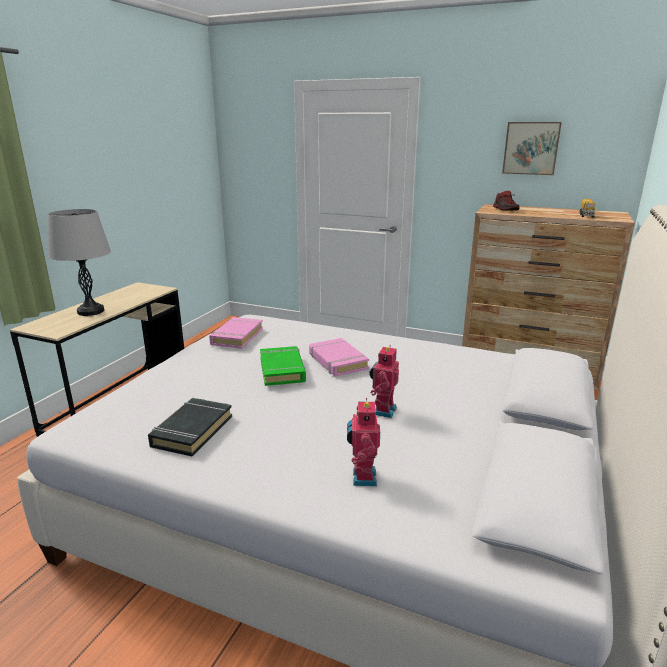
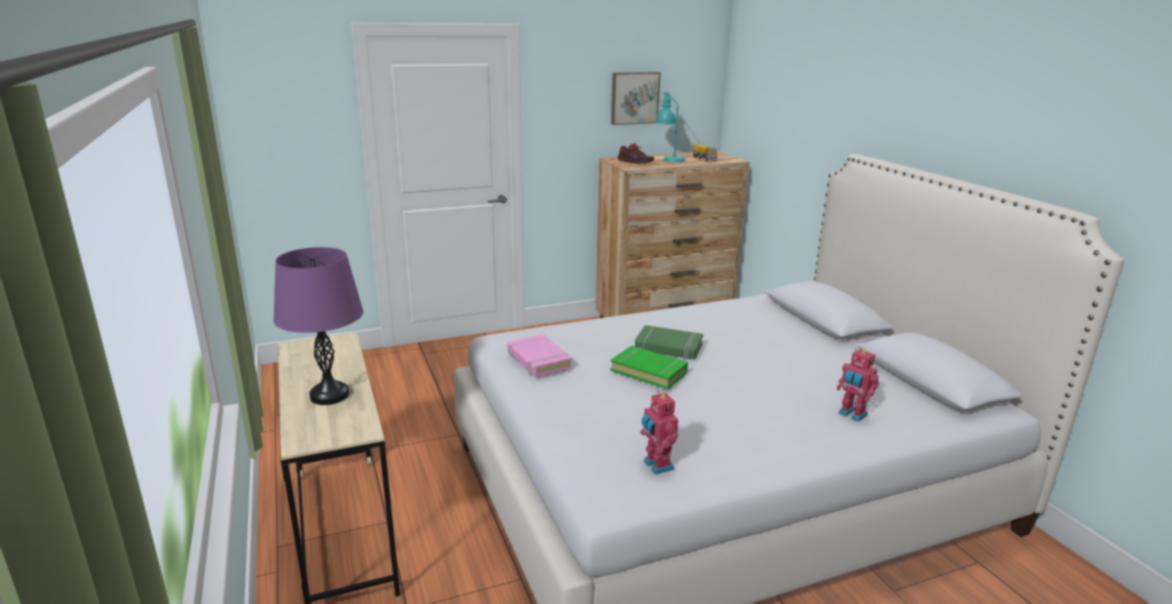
camera: 45 degrees left, 0 degrees up
grey table lamp [48,209,111,316] -> purple table lamp [273,247,363,405]
black book [148,398,232,457] -> none
pink book [309,338,369,377] -> green book [635,325,703,360]
toy robot [370,345,399,418] -> toy robot moved to [640,391,678,475]
none -> turquoise table lamp [655,92,685,163]

